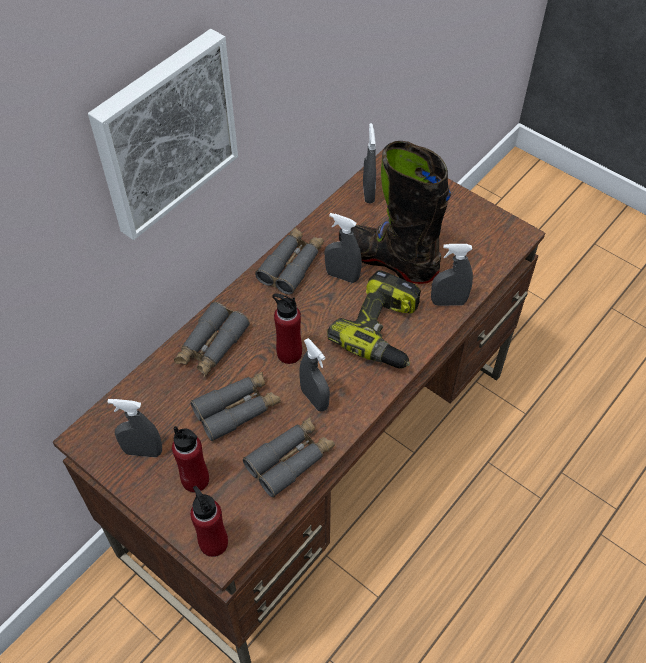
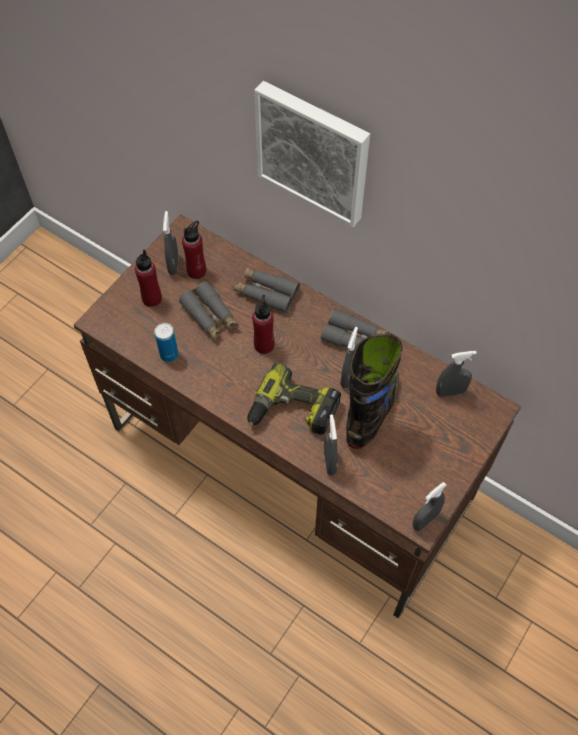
camera: 85 degrees right, 5 degrees up
red bottle [190,486,228,557] -> red bottle moved to [182,221,206,279]
grey binoculars [243,417,335,497] -> can [154,323,178,362]
grey spray bottle [299,338,330,412] -> grey spray bottle moved to [412,482,446,531]

